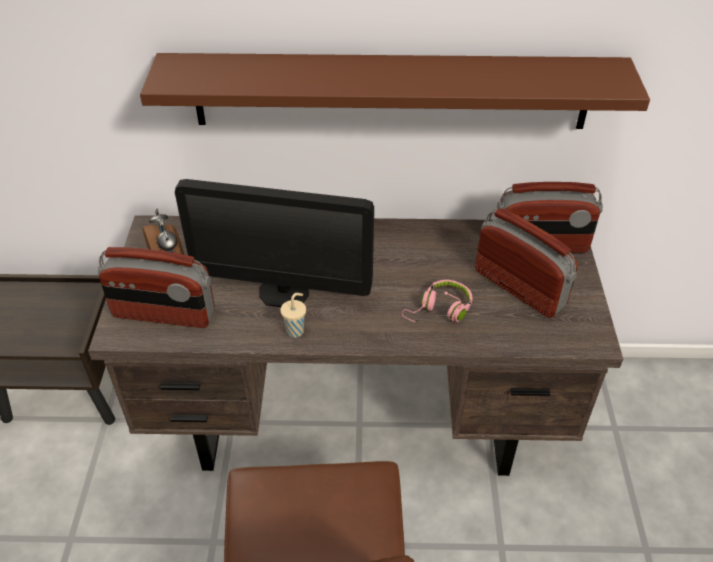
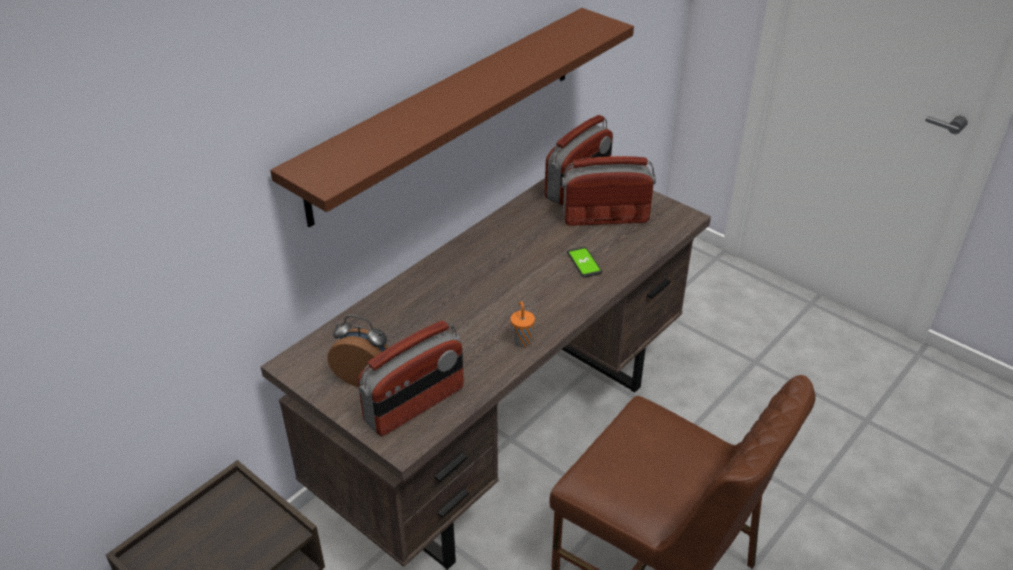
camera: 50 degrees left, 5 degrees down
monitor [175,179,374,307] -> none
beige cup [280,293,306,338] -> orange cup [510,301,535,347]
pink headphones [402,280,472,322] -> phone [567,247,602,278]

